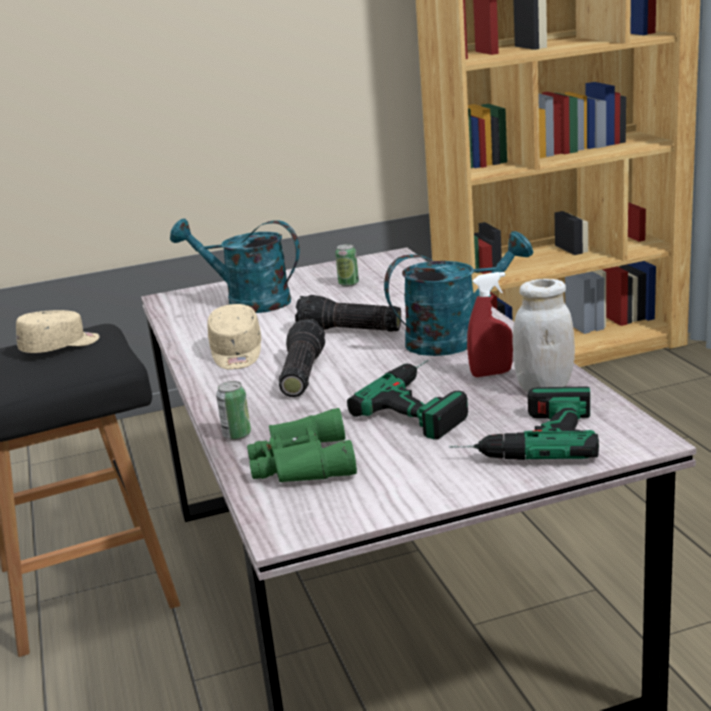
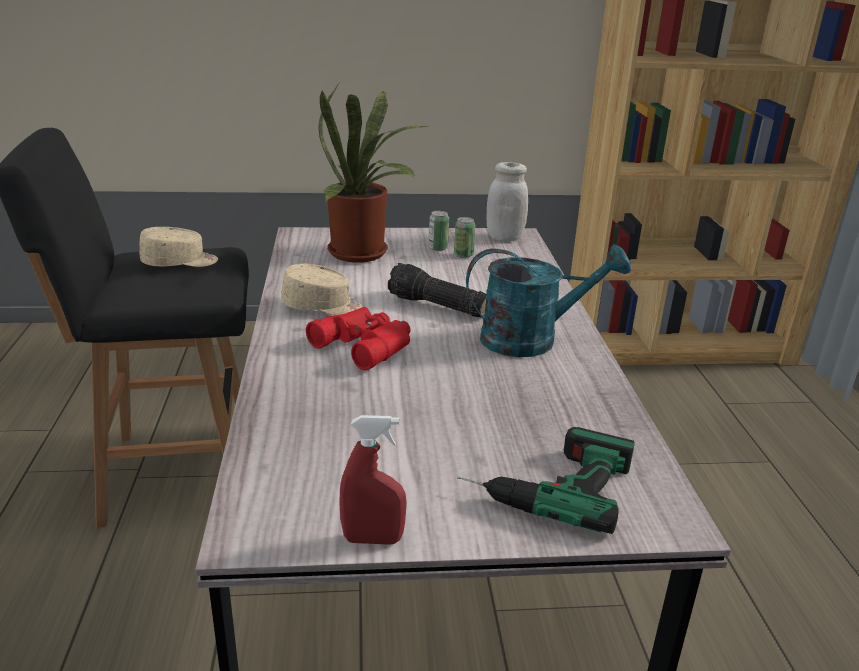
camera: 10 degrees right, 5 degrees up
turquoise watering can [170,218,300,313] -> potted plant [318,83,431,263]
beige cap [208,304,261,370] -> beige cap turned 90 degrees counterclockwise [281,264,364,315]
can [216,381,251,440] -> can moved to [429,211,449,251]
green binoculars [247,408,357,482] -> none
flashlight [279,319,325,397] -> red binoculars [306,307,411,370]
power drill [347,360,468,440] -> none
red spray bottle [467,272,513,377] -> red spray bottle moved to [339,415,407,545]
white jar [513,279,575,392] -> white jar moved to [487,162,528,241]

